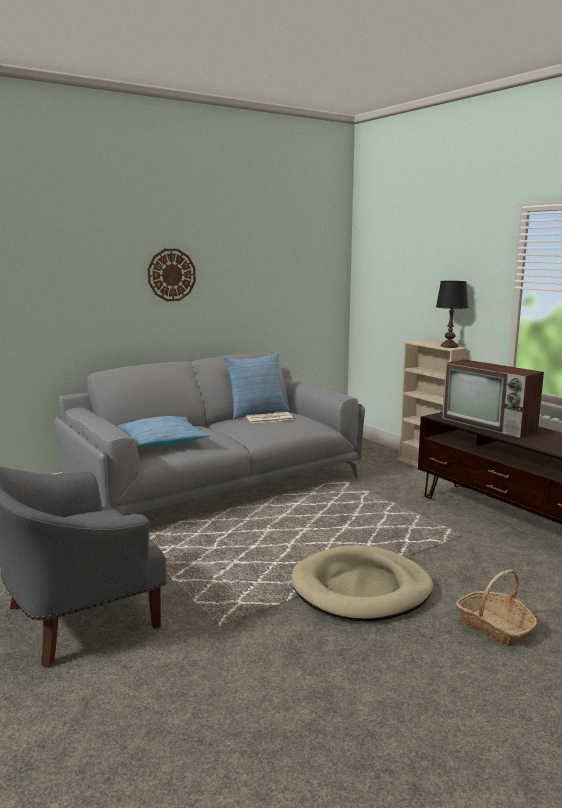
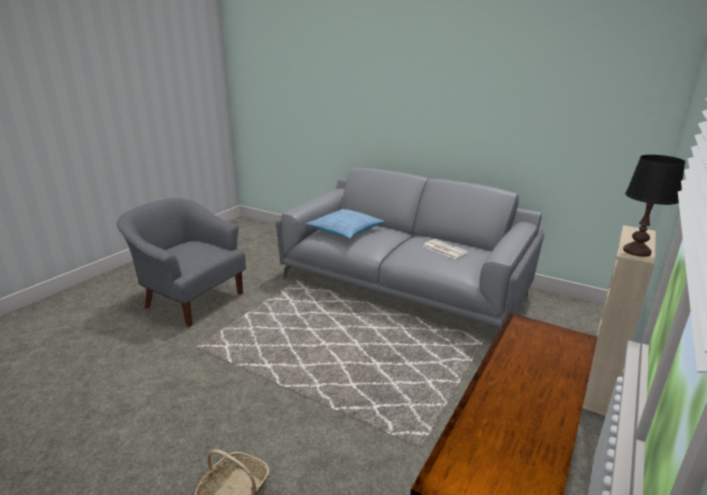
camera: 65 degrees right, 10 degrees up
wall clock [148,249,196,301] -> none
pillow [223,352,290,420] -> none
beige dog bed [292,545,433,622] -> none
television [442,359,544,438] -> none

